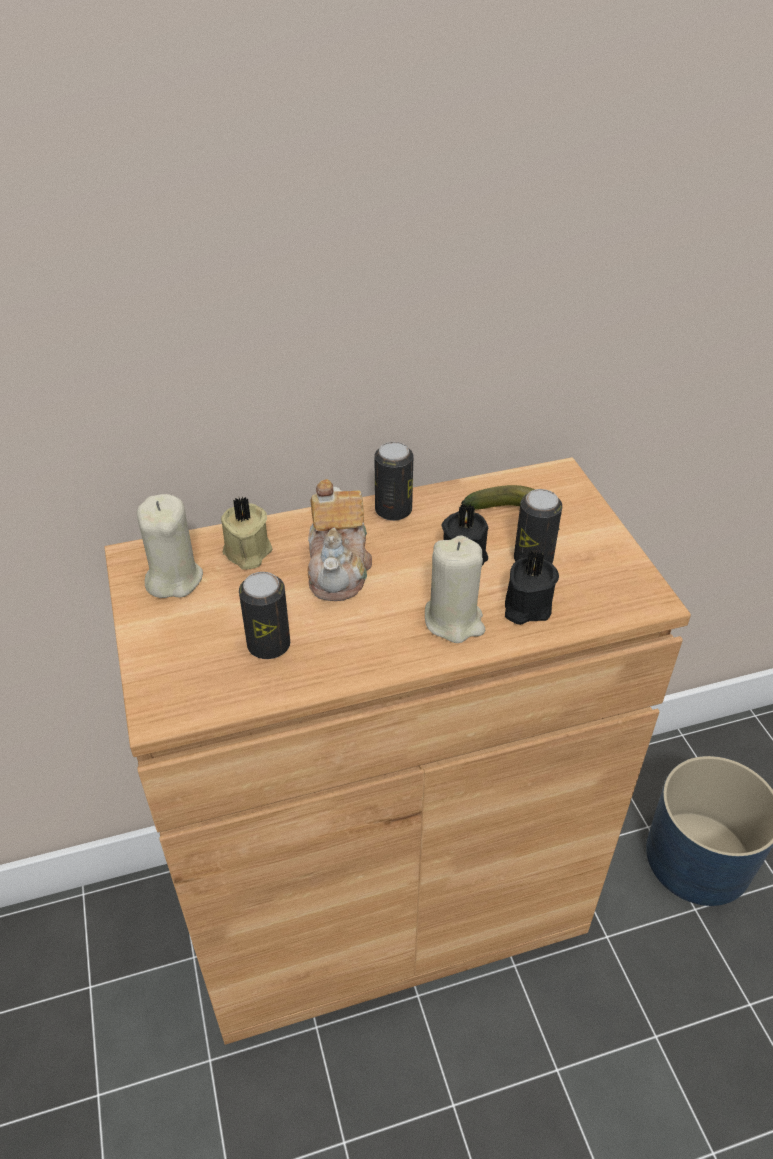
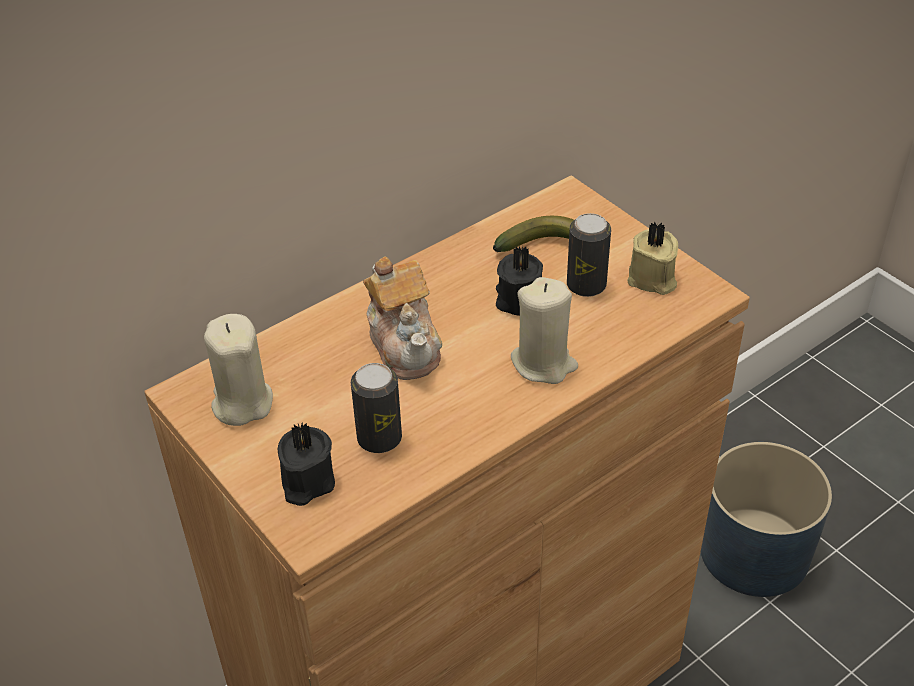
camera: 20 degrees left, 0 degrees up
beige candle [221,496,273,570] -> beige candle moved to [627,222,678,295]
can [375,442,413,521] -> none
black candle [505,551,559,625] -> black candle moved to [278,423,335,506]

